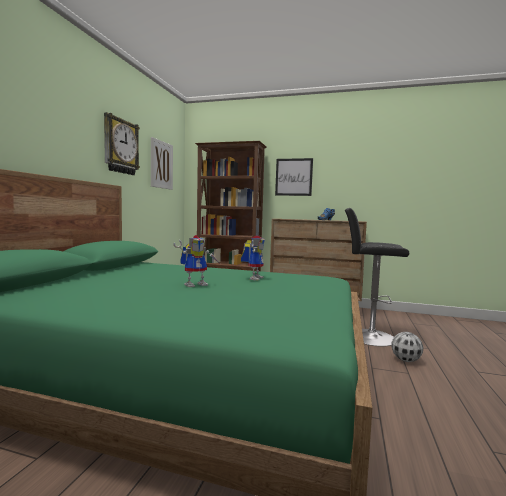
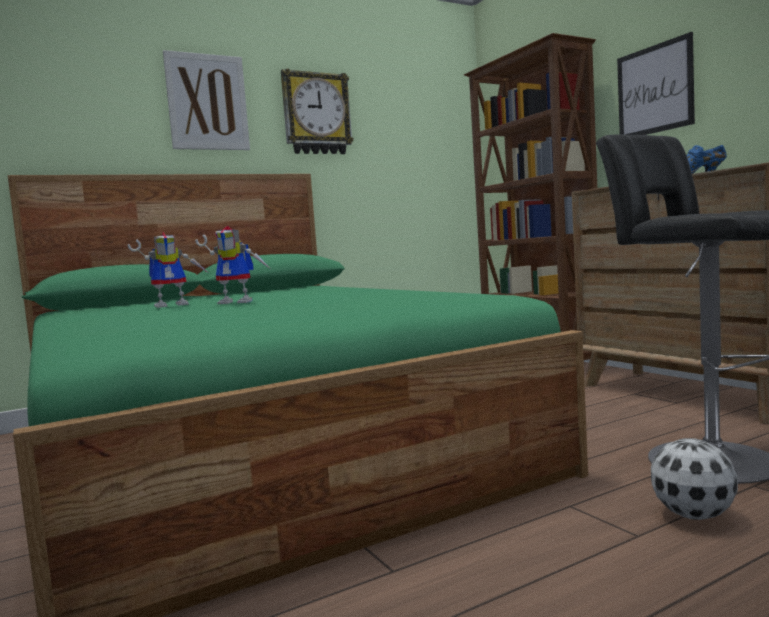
camera: 45 degrees right, 0 degrees up
picture [151,137,173,190] -> picture moved to [163,50,250,150]
toy robot [241,235,265,280] -> toy robot moved to [128,232,207,308]

